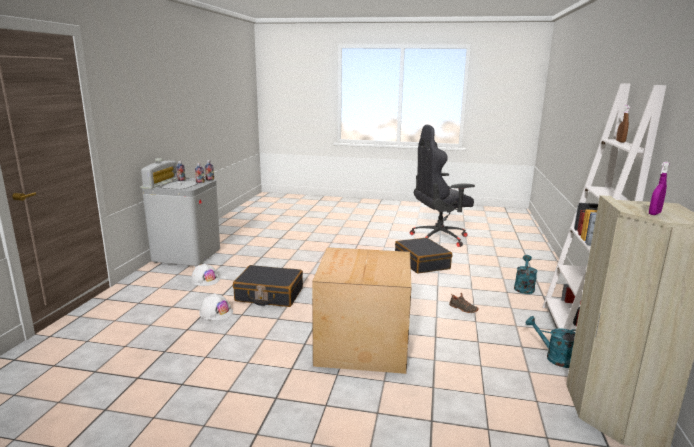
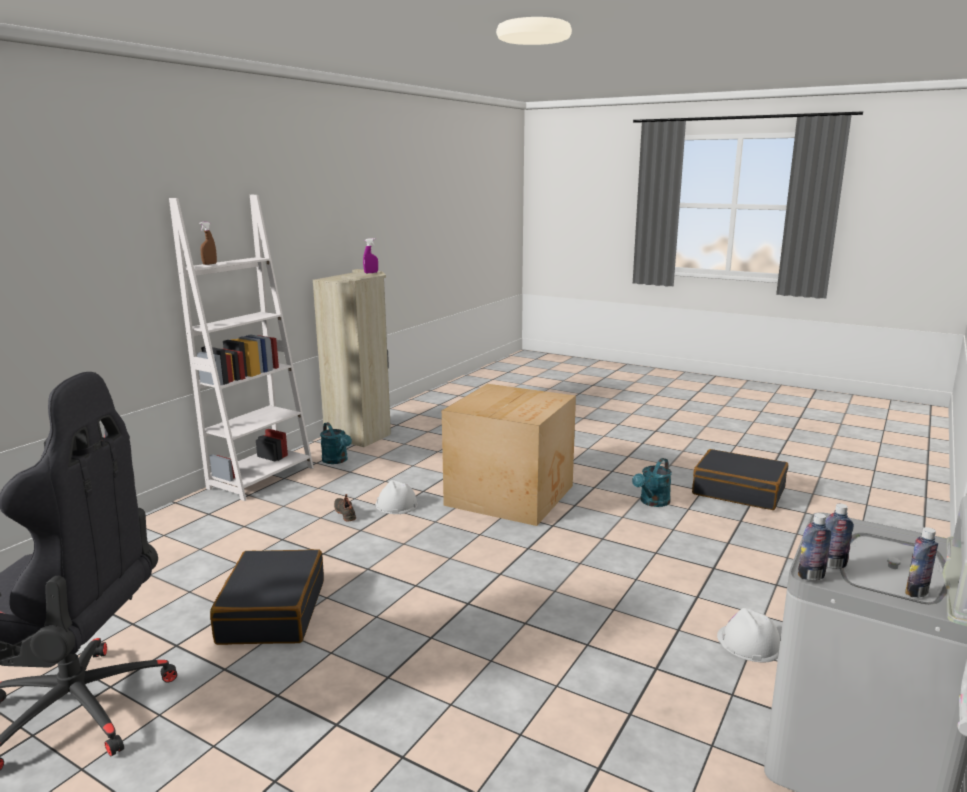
camera: 160 degrees left, 0 degrees up
white hard hat [199,293,233,320] -> white hard hat moved to [375,480,418,514]
black suitcase [233,265,303,307] -> black suitcase moved to [692,449,788,510]
turquoise watering can [514,255,537,294] -> turquoise watering can moved to [632,458,672,507]

